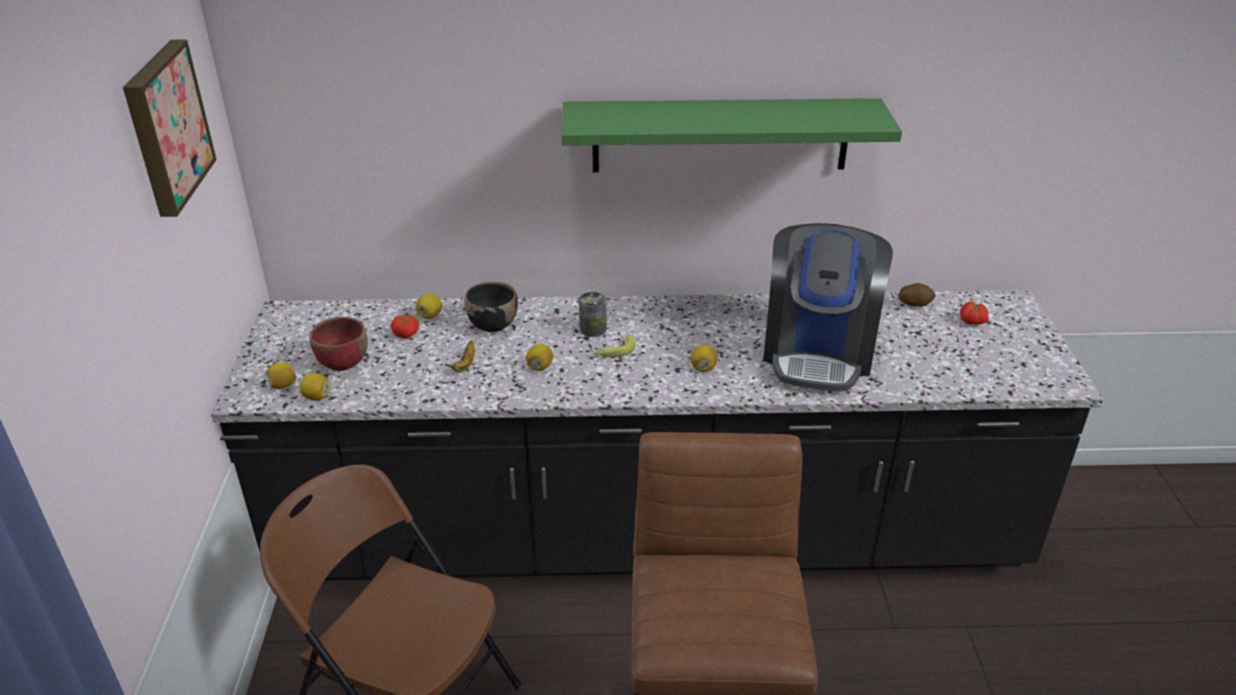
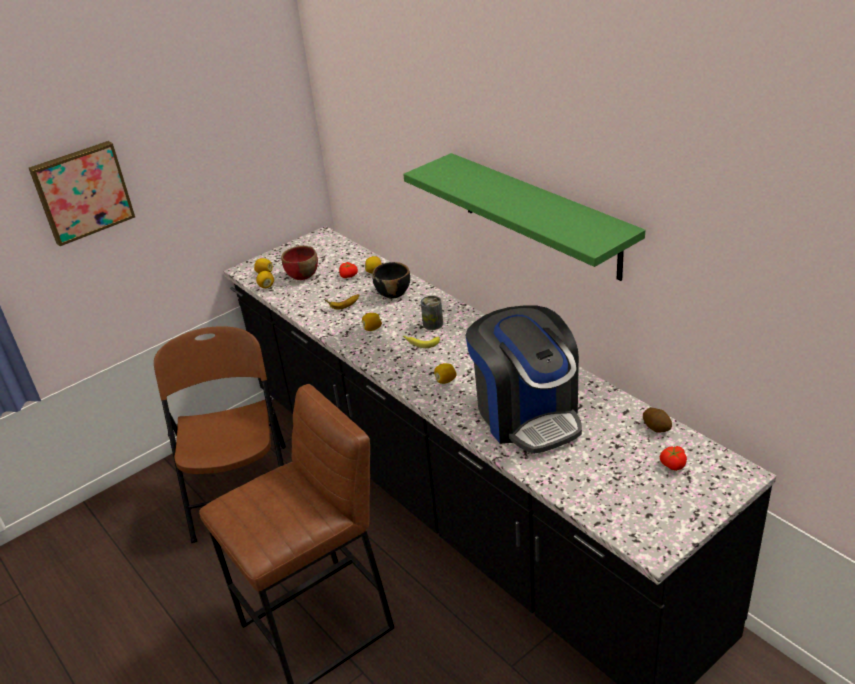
camera: 55 degrees right, 0 degrees up
picture [123,40,217,217] -> picture moved to [29,141,135,246]
coffee machine [763,223,893,391] -> coffee machine turned 90 degrees counterclockwise [466,305,582,454]

